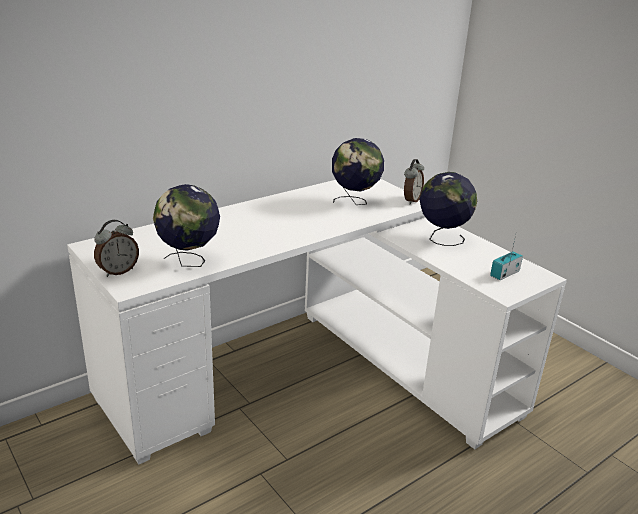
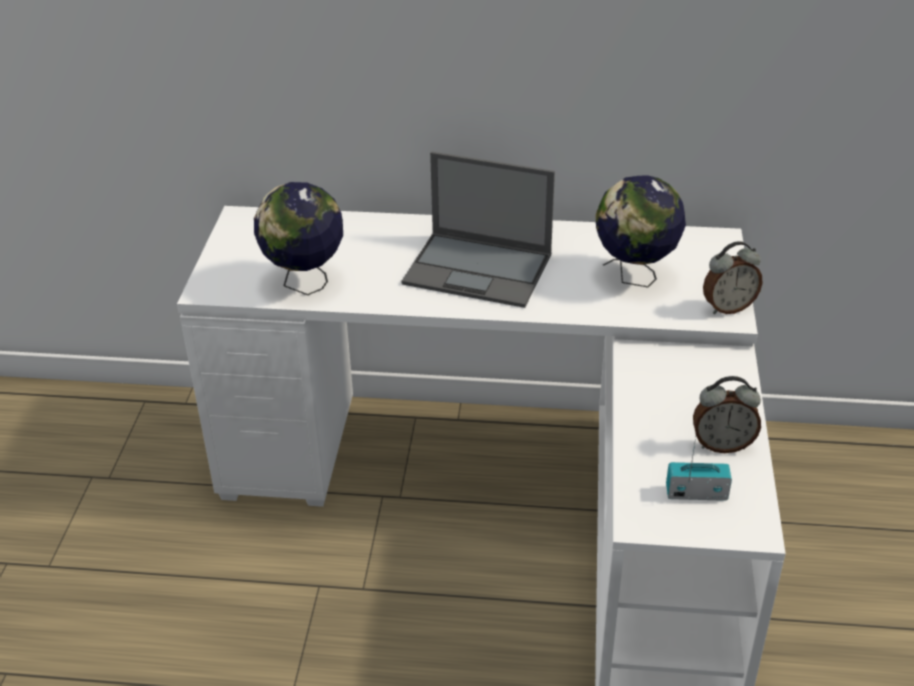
camera: 45 degrees right, 10 degrees up
alarm clock [94,220,139,277] -> alarm clock moved to [693,376,761,453]
globe [419,172,477,246] -> none
none -> laptop [401,152,555,308]

